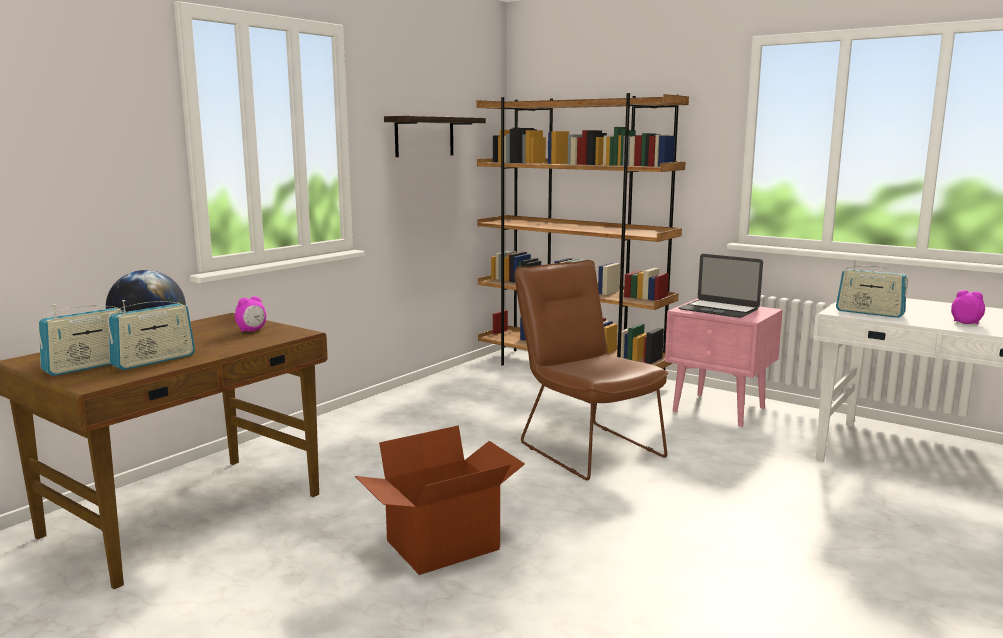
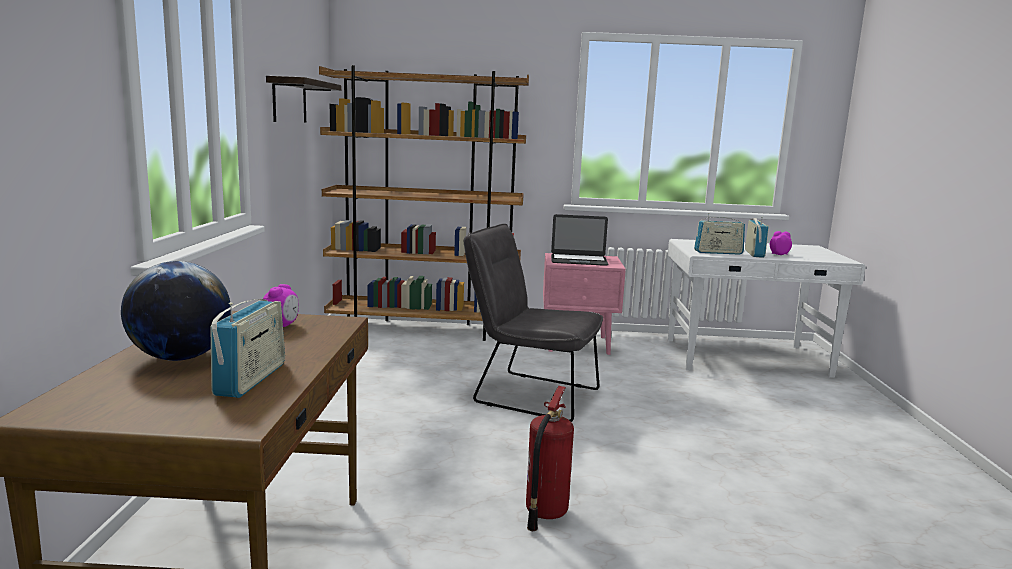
camera: 35 degrees left, 0 degrees up
radio [38,304,124,376] -> radio moved to [745,217,769,258]
cardboard box [355,425,525,575] -> fire extinguisher [526,386,574,531]
brown chair [515,260,668,480] -> grey chair [464,224,603,422]

